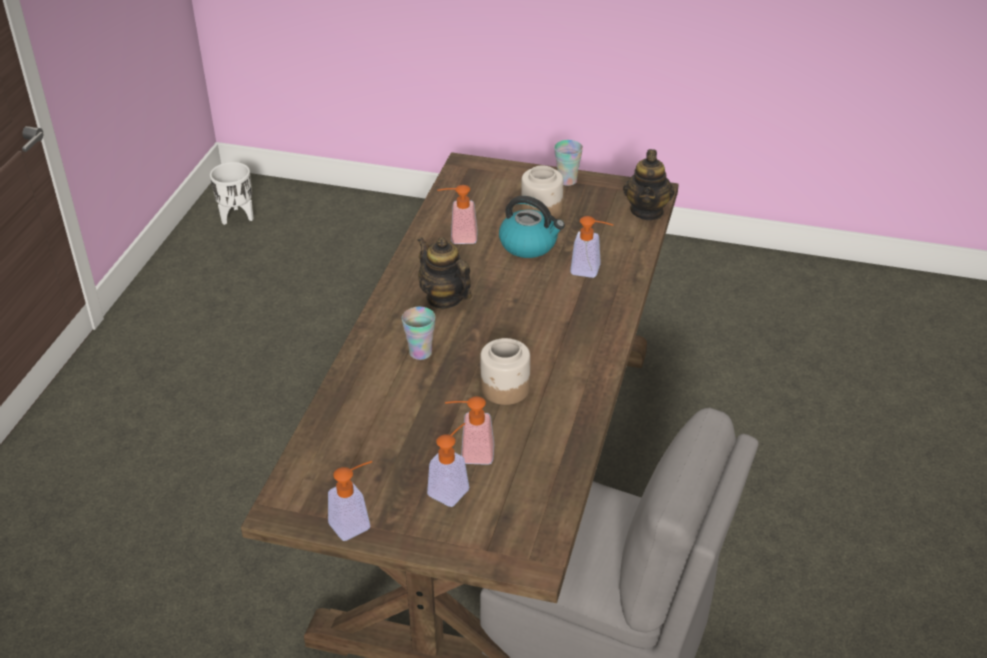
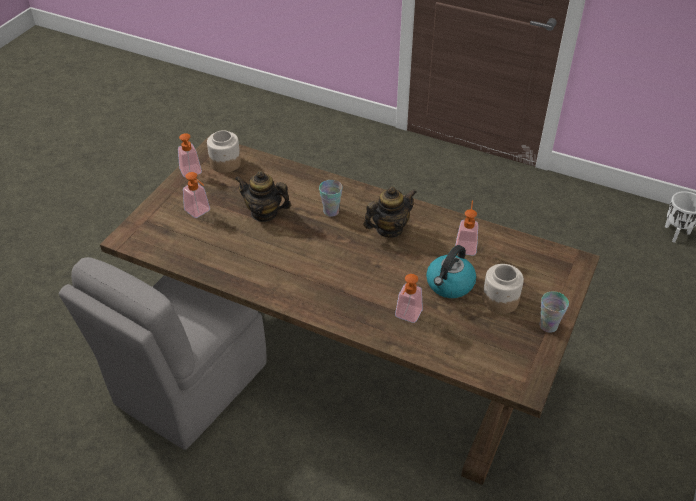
camera: 100 degrees right, 5 degrees up
soap dispenser [445,396,495,465] -> none
jar [480,338,530,405] -> jar moved to [207,130,241,173]
teapot [623,149,675,221] -> teapot moved to [235,171,291,222]

